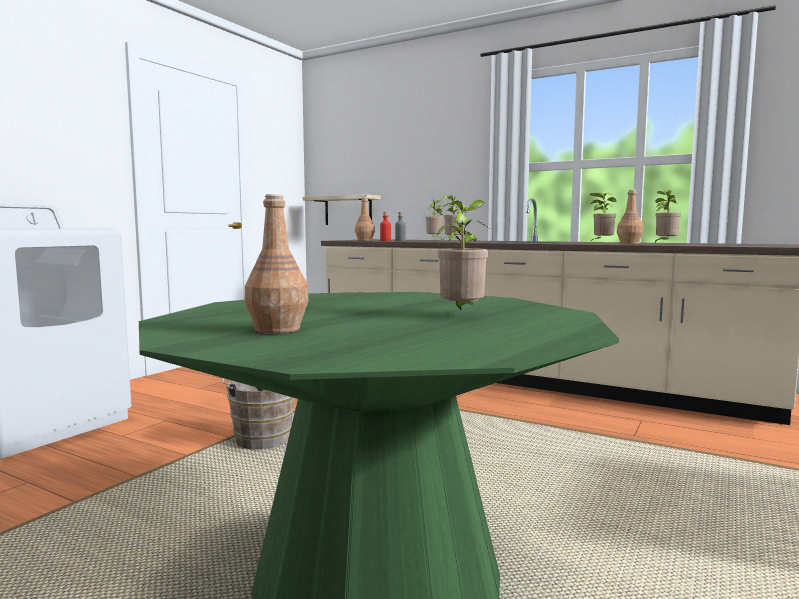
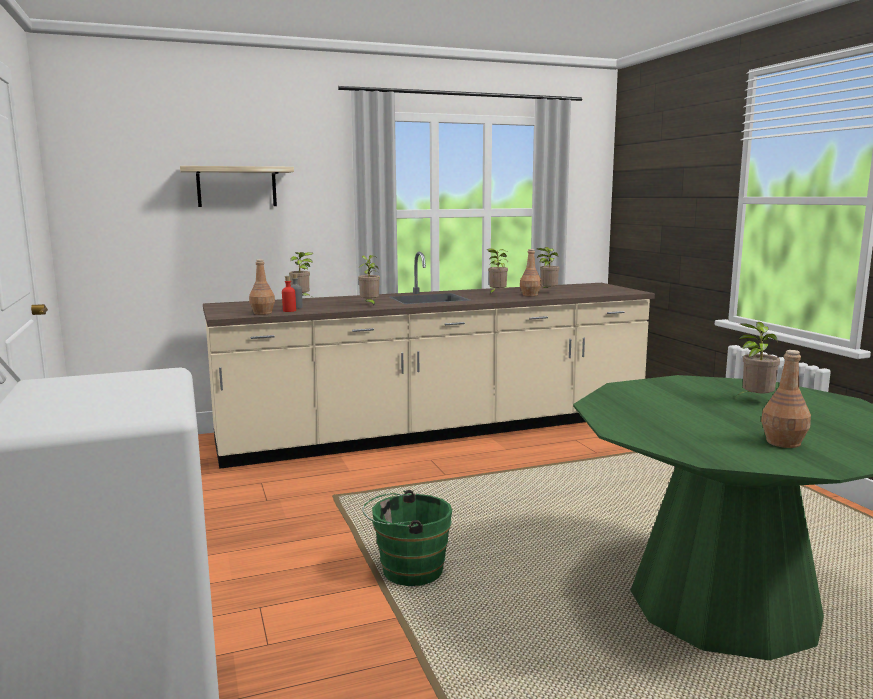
camera: 50 degrees left, 5 degrees up
brown bucket [222,378,294,449] -> green bucket [362,490,452,586]
shelf [303,194,381,225] -> shelf moved to [180,166,294,207]

